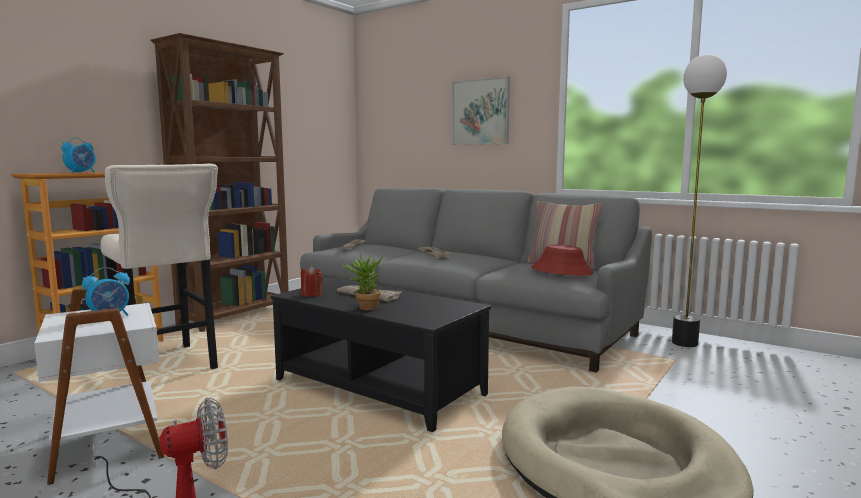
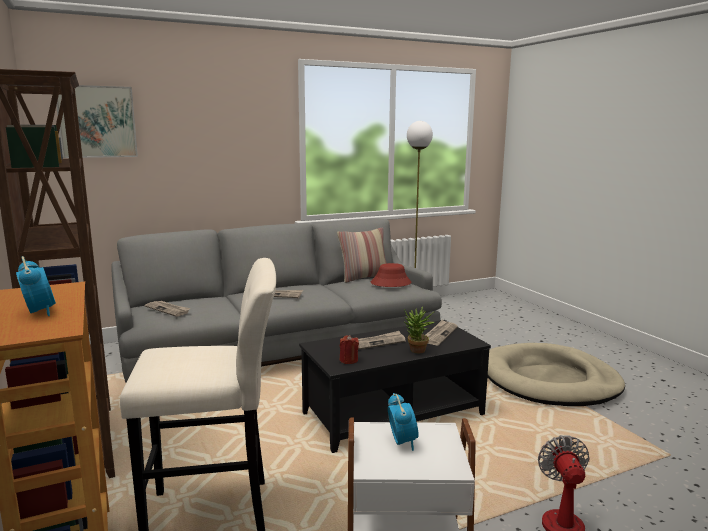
camera: 60 degrees left, 5 degrees up
picture [452,76,510,145] -> picture moved to [56,85,138,158]
none -> newspaper [425,320,458,346]

